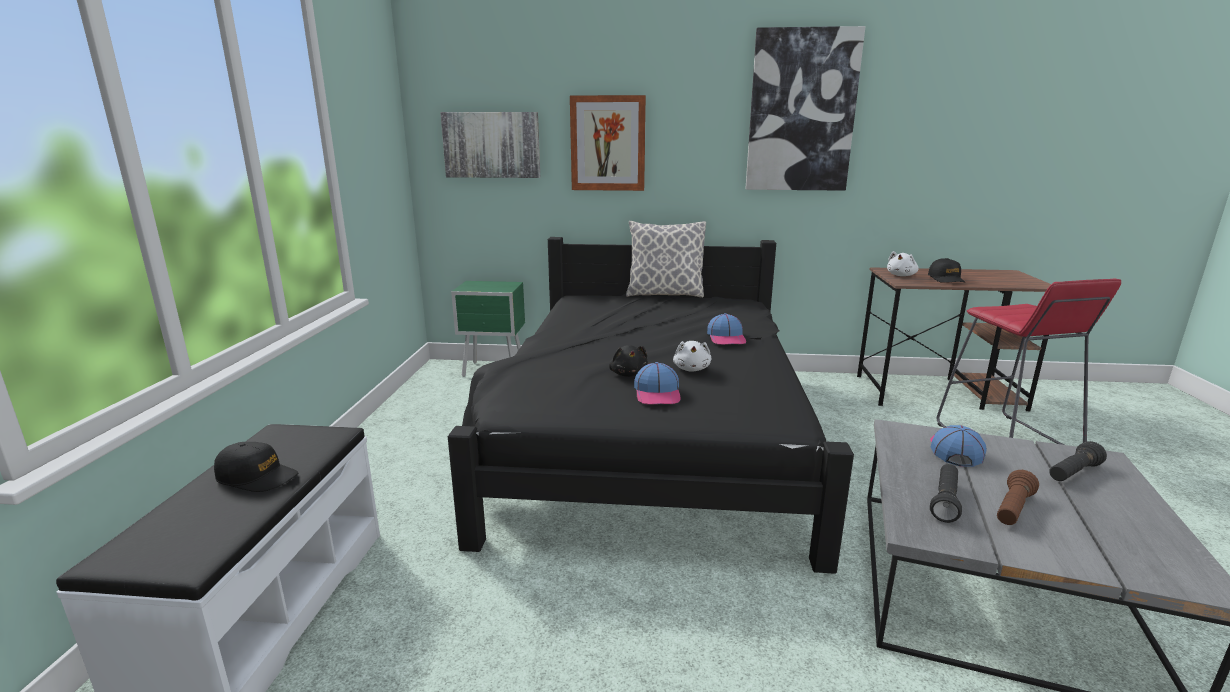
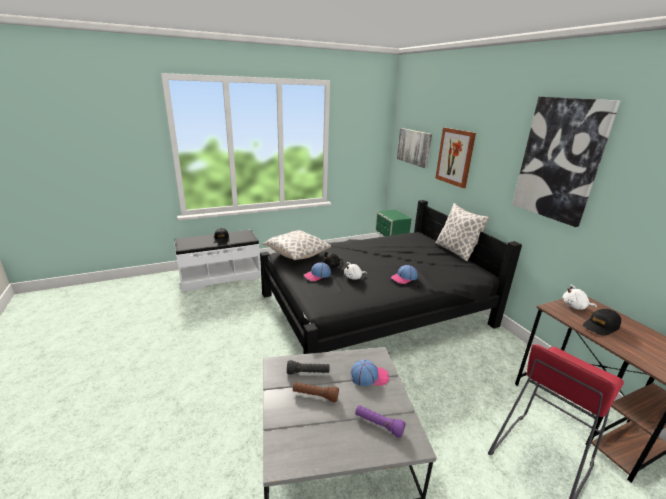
camera: 60 degrees right, 5 degrees up
black flashlight [1049,441,1107,481] -> purple flashlight [355,405,405,438]
none -> pillow [262,230,331,260]

